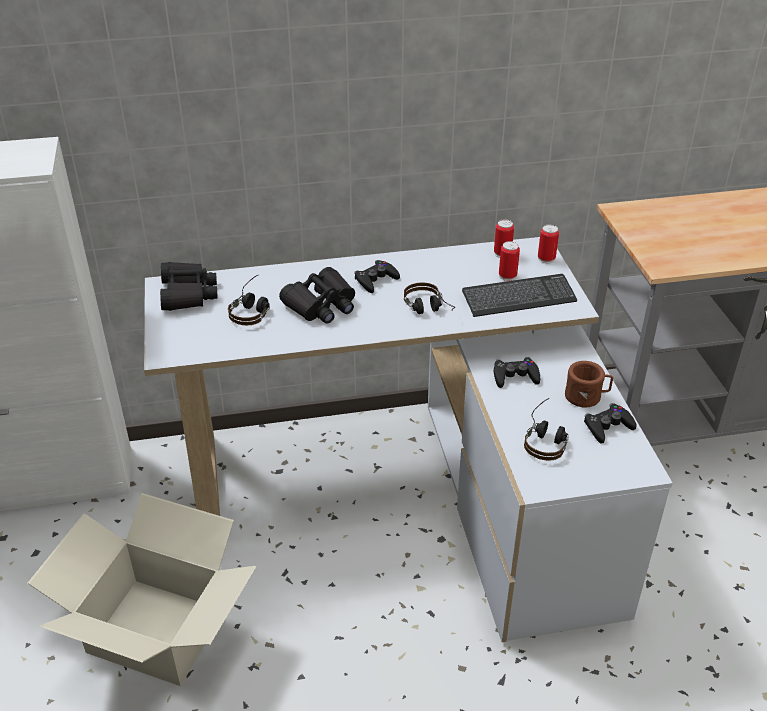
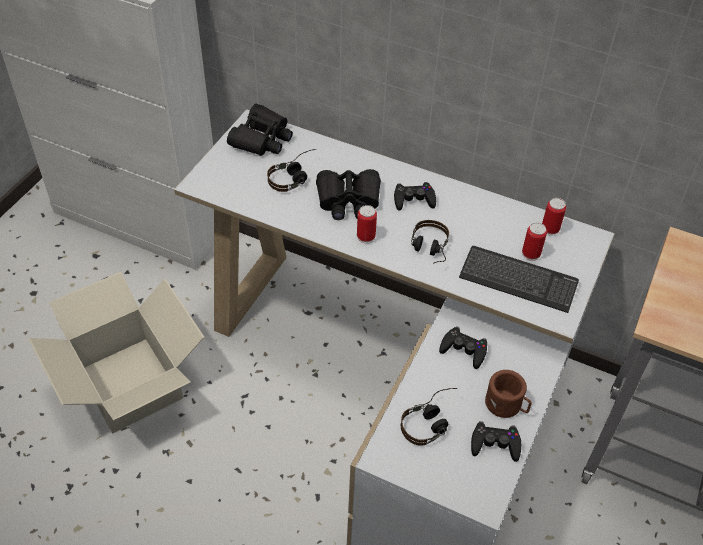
camera: 35 degrees right, 10 degrees up
can [538,225,559,263] -> can moved to [357,205,377,243]

